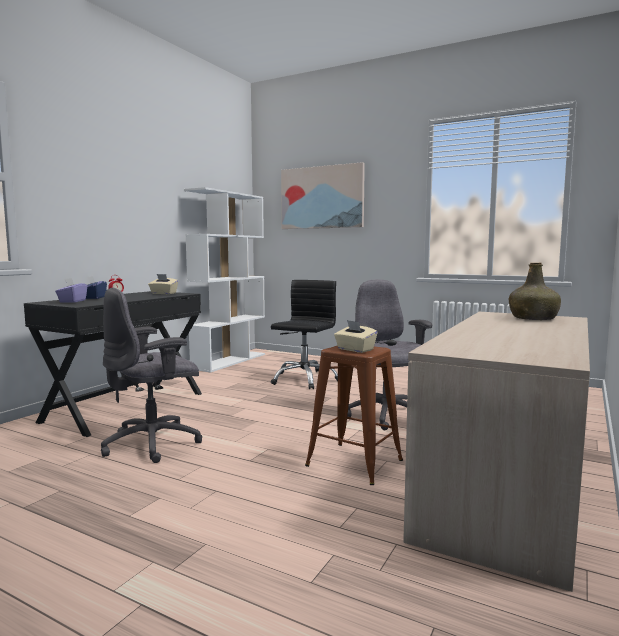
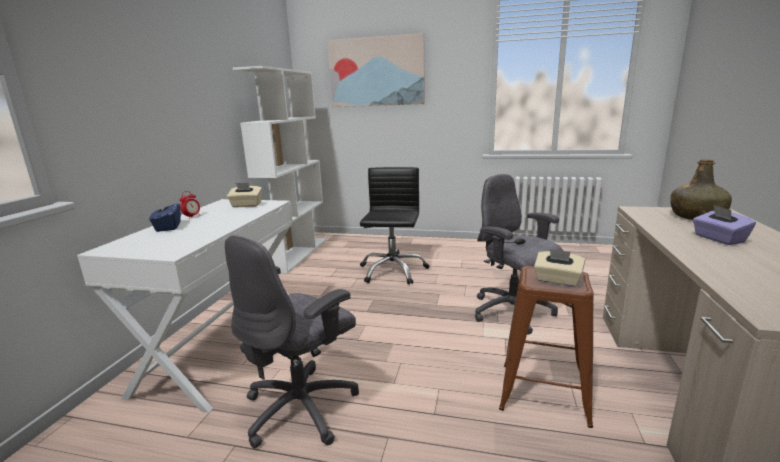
camera: 15 degrees left, 10 degrees up
black desk [24,291,202,437] -> white desk [77,199,293,413]
purple tissue box [55,278,87,303] -> purple tissue box moved to [693,205,756,245]

